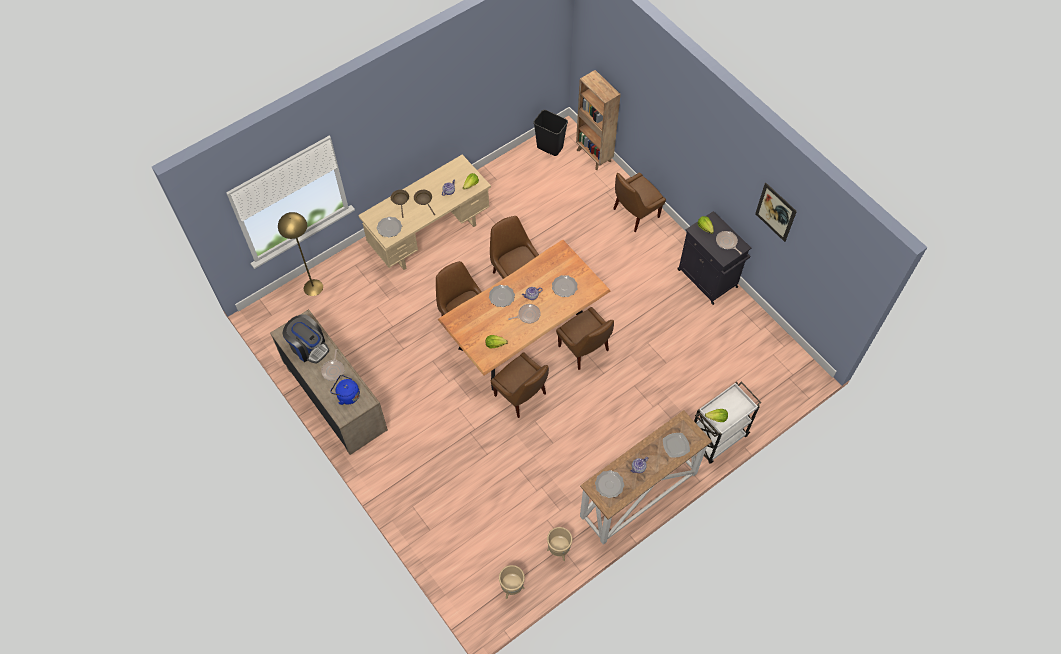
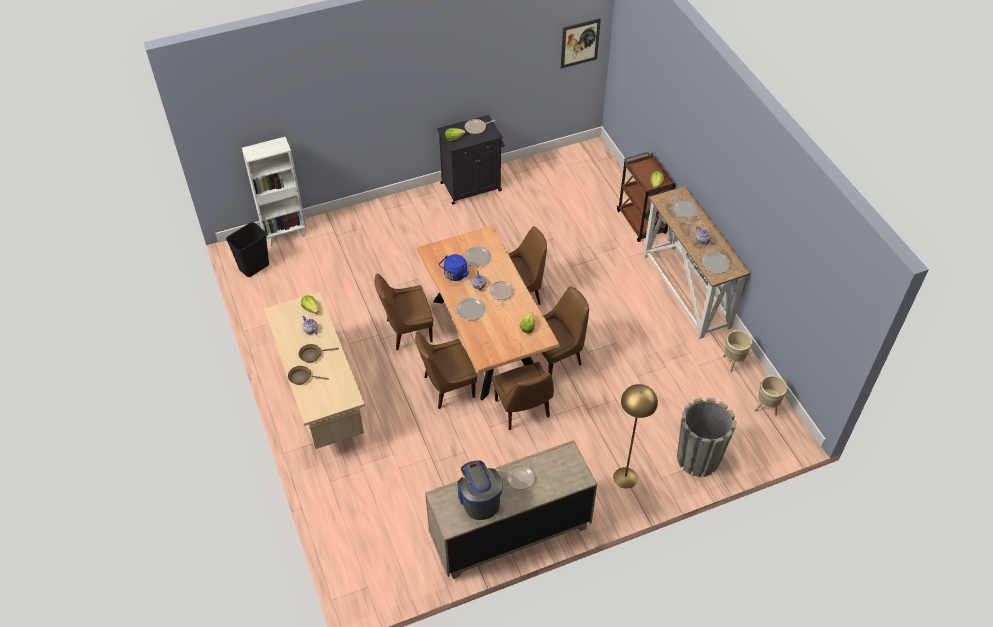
camera: 75 degrees left, 10 degrees down
yellow floor lamp [278,212,323,296] -> yellow floor lamp moved to [613,384,658,489]
coffee machine [282,314,329,363] -> coffee machine turned 75 degrees counterclockwise [457,460,503,520]
blue kettle [330,375,360,405] -> blue kettle moved to [439,254,469,281]
plate [377,217,402,238] -> none
brown bookcase [576,70,621,170] -> white bookcase [242,137,306,246]
brown chair [613,173,666,232] -> brown chair moved to [492,362,554,430]
white cart [694,382,762,464] -> brown cart [617,152,676,242]
picture [755,182,797,242] -> picture moved to [561,18,601,69]
none -> grey planter [677,397,736,477]

